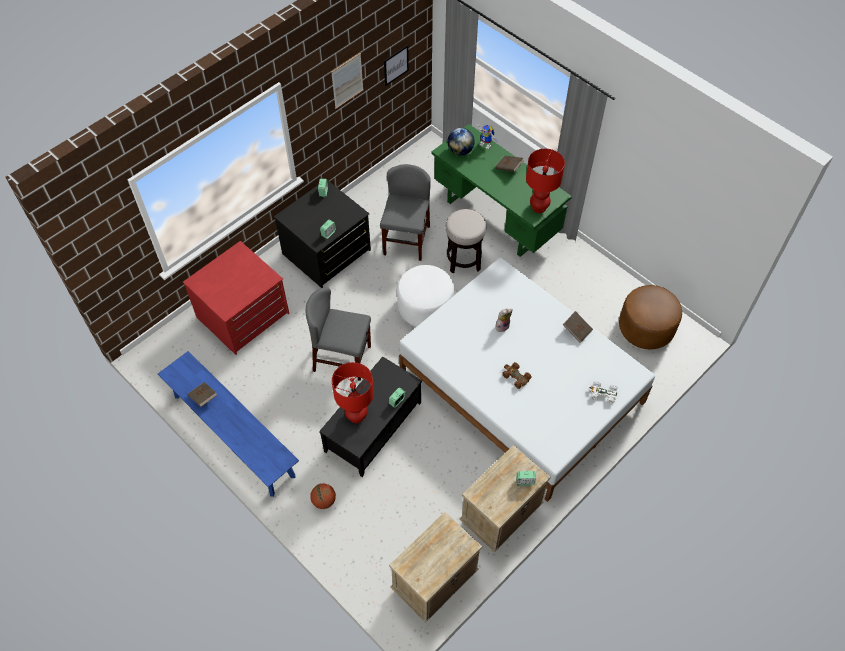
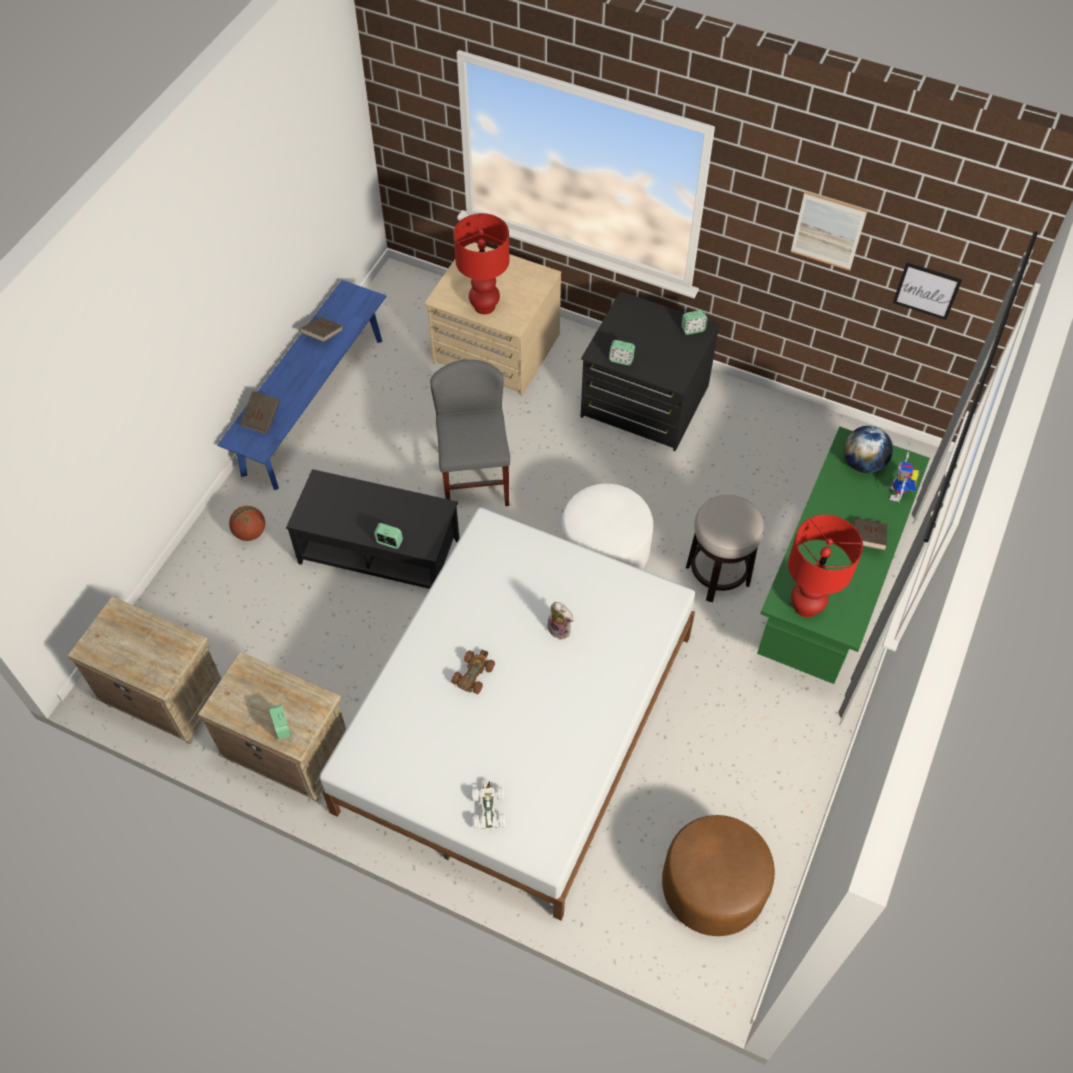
camera: 70 degrees right, 0 degrees up
red dresser [183,241,289,355] -> beige dresser [424,243,561,396]
red table lamp [332,362,374,423] -> red table lamp moved to [453,213,510,314]
grey chair [380,164,431,261] -> none
brown book [563,311,593,342] -> brown book moved to [240,391,280,434]

